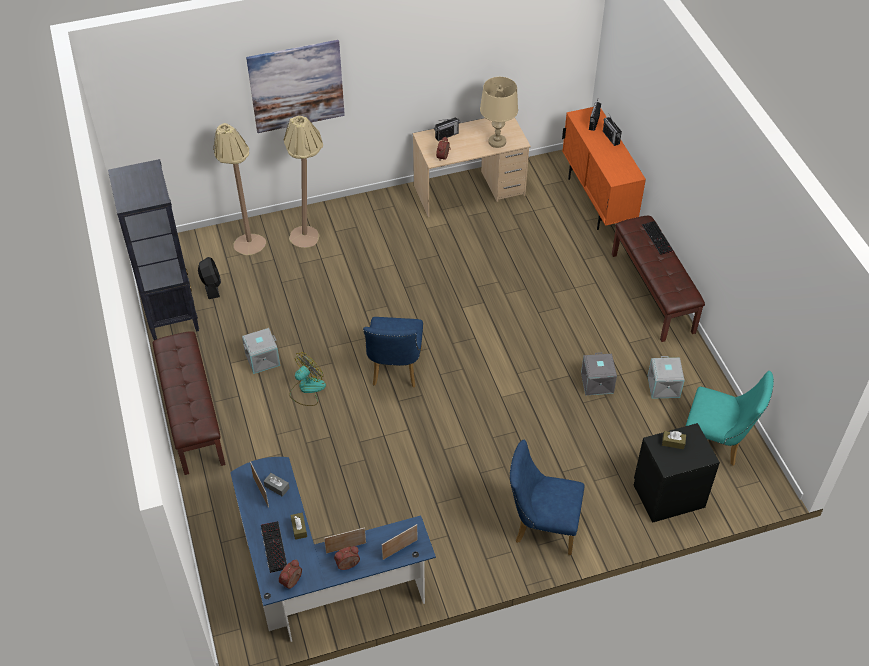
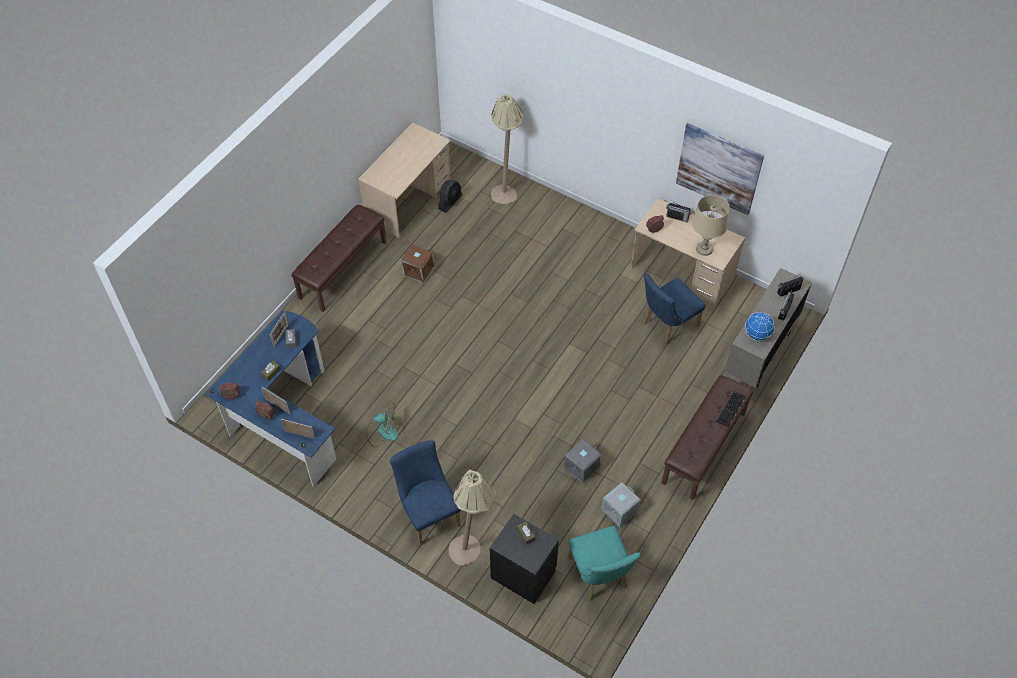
camera: 50 degrees right, 5 degrees up
black bookcase [108,159,199,340] -> beige desk [358,122,451,238]
grey storage box [242,328,280,374] -> brown storage box [401,245,434,283]
picture [246,40,345,133] -> picture moved to [676,123,764,215]
keyboard [261,521,287,573] -> none
beige floor lamp [284,116,323,248] -> beige floor lamp moved to [449,470,497,565]
fan [289,352,326,406] -> fan moved to [366,402,398,447]
blue chair [363,317,423,388] -> blue chair moved to [643,273,706,345]
orange cabinet [562,107,646,230] -> beige cabinet [724,268,812,388]
none -> globe [745,312,775,341]

